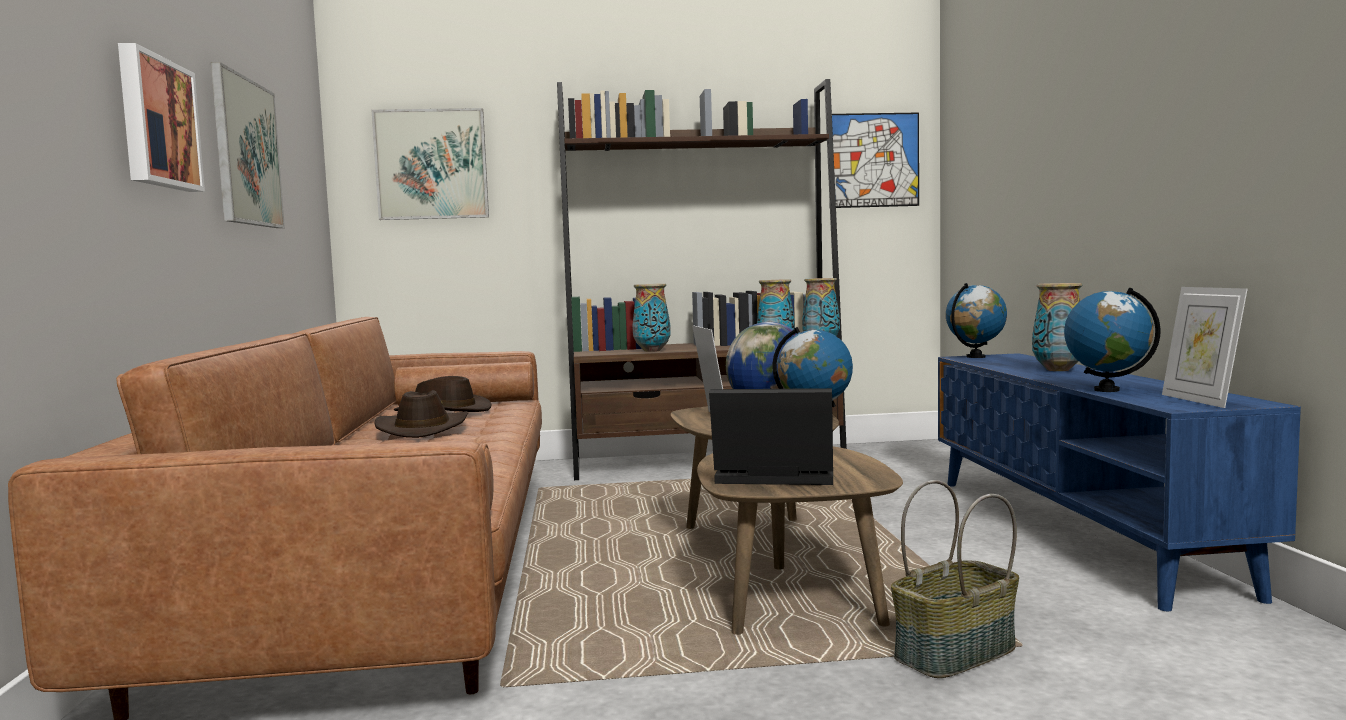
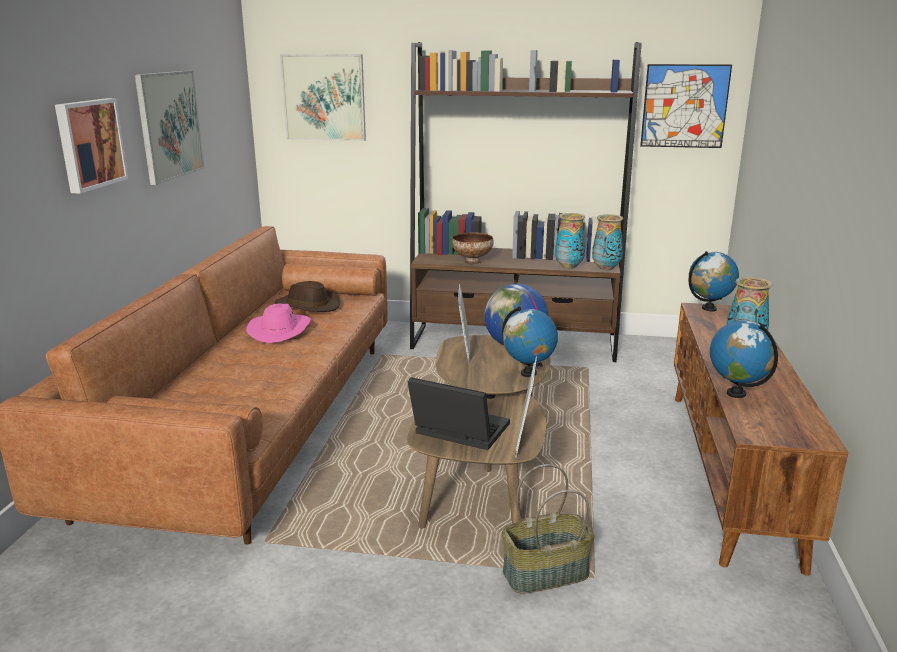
camera: 15 degrees right, 15 degrees up
brown hat [374,390,468,438] -> pink hat [246,303,311,343]
vase [632,284,670,352] -> bowl [452,233,494,264]
blue tv stand [938,353,1301,611] -> brown tv stand [674,303,848,576]
picture frame [1162,287,1248,408] -> picture frame moved to [515,356,537,458]

